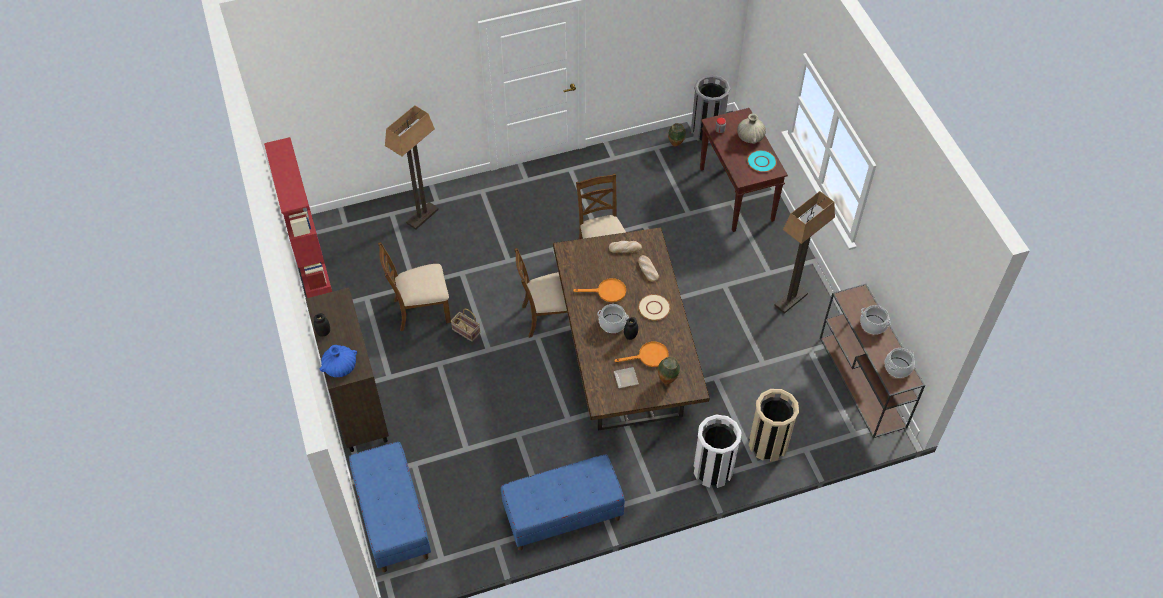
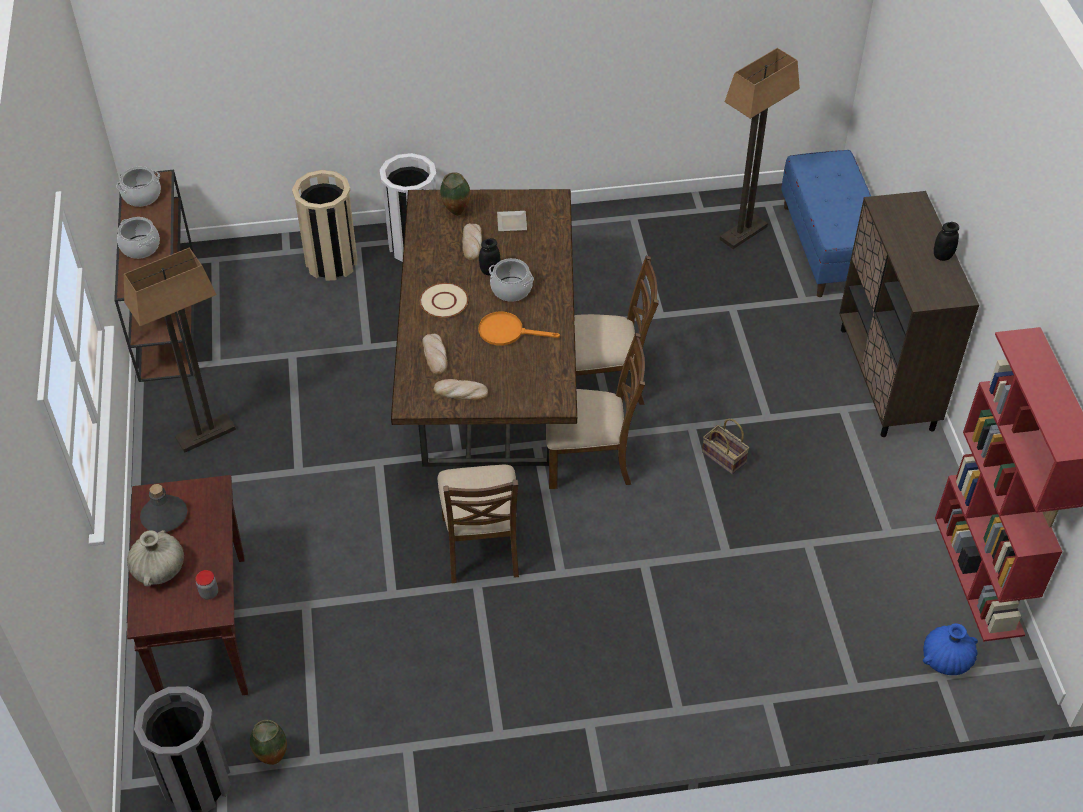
camera: 170 degrees left, 5 degrees down
blue vase [320,345,357,377] -> blue vase moved to [923,623,978,675]
brown chair [378,242,451,331] -> brown chair moved to [574,256,659,405]
floor lamp [385,105,439,230] -> floor lamp moved to [720,48,800,249]
blue bench [501,454,625,550] -> none
orange frying pan [614,341,669,367] -> bread [462,223,482,260]
turquoise plate [747,150,777,172] -> grey bottle [140,484,187,533]

